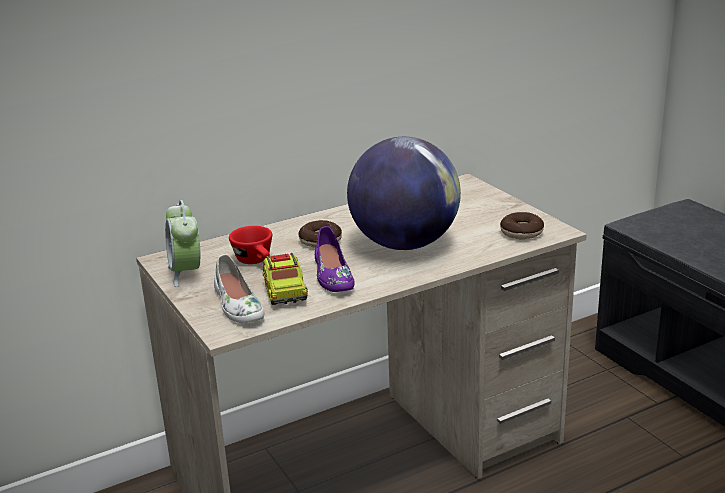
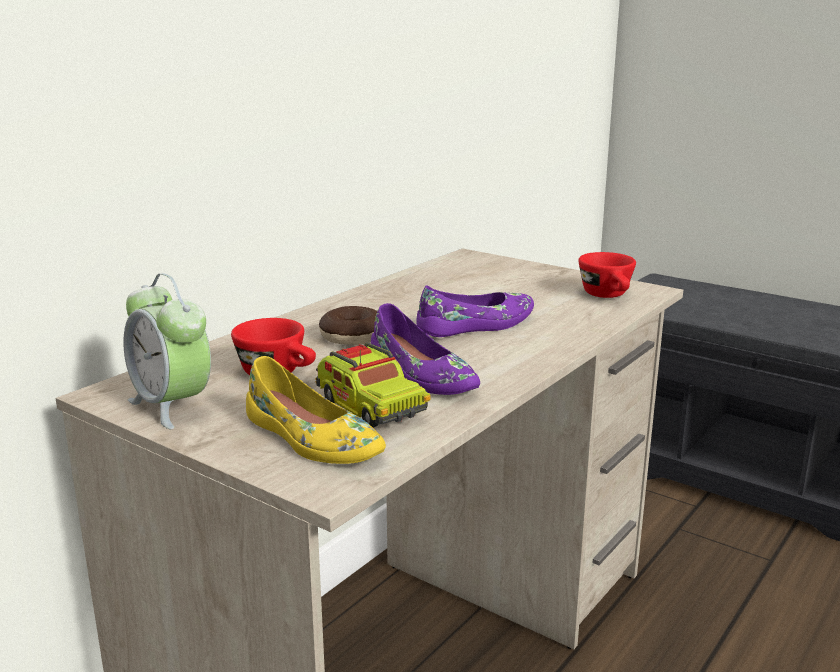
camera: 25 degrees left, 5 degrees down
white shoe [214,254,264,323] -> yellow shoe [246,356,386,464]
globe [347,137,461,250] -> purple shoe [417,285,534,337]
donut [500,212,544,239] -> red cup [578,252,636,298]

